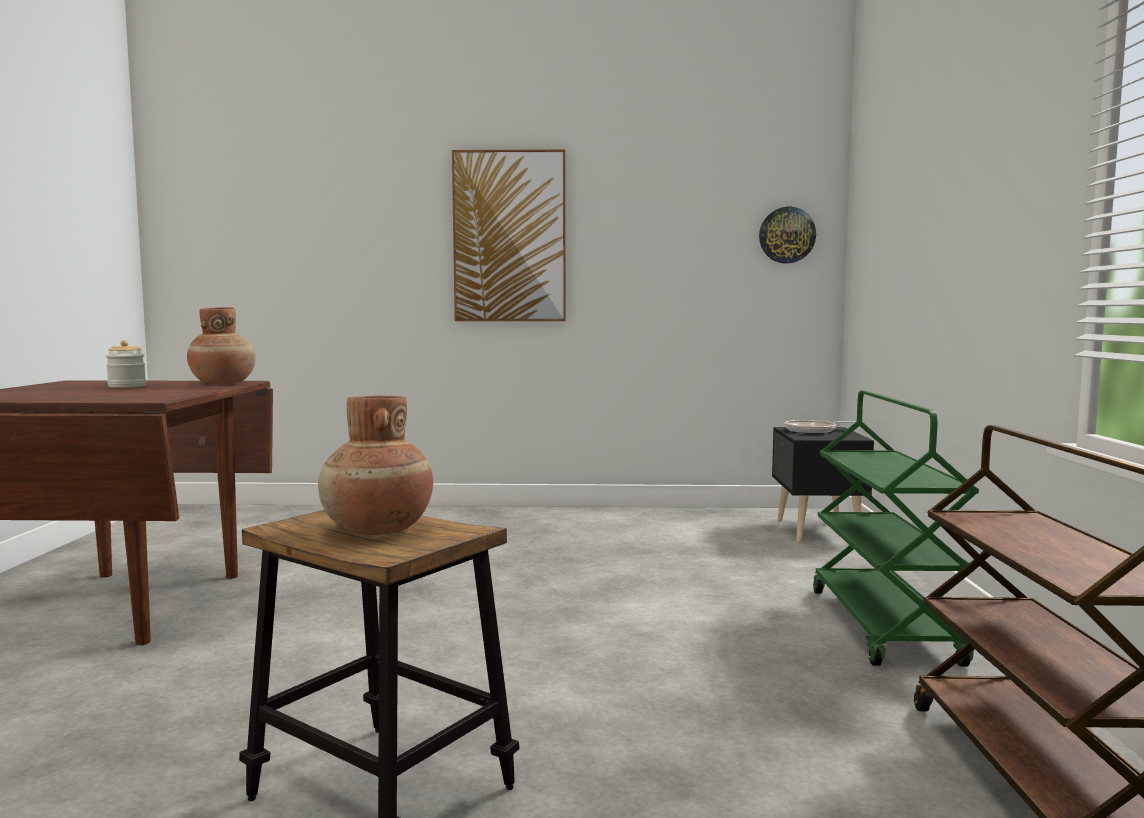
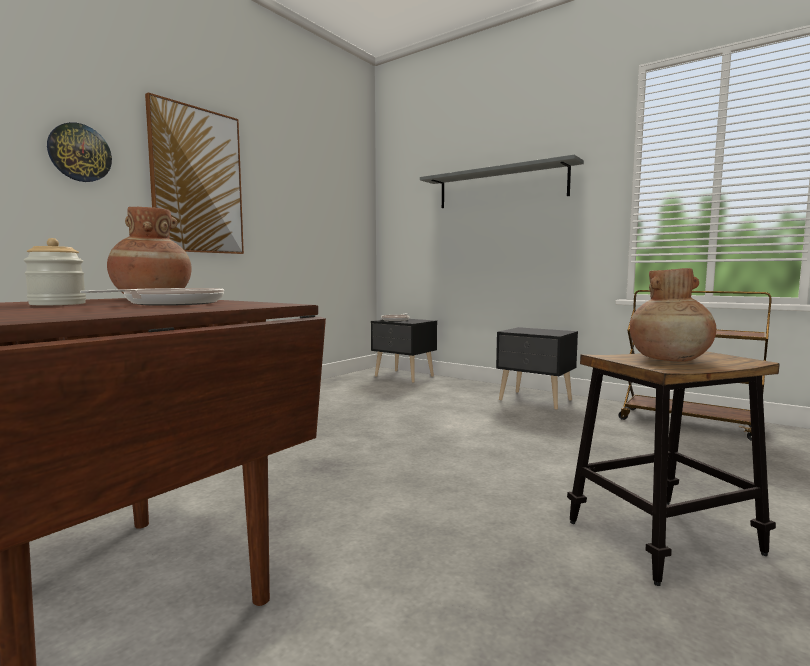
camera: 55 degrees left, 0 degrees up
wall clock [759,207,816,263] -> wall clock moved to [47,122,112,182]
green cart [813,390,980,667] -> black nightstand [496,327,578,409]
none -> frying pan [80,288,224,306]
none -> grey shelf [420,155,584,208]

